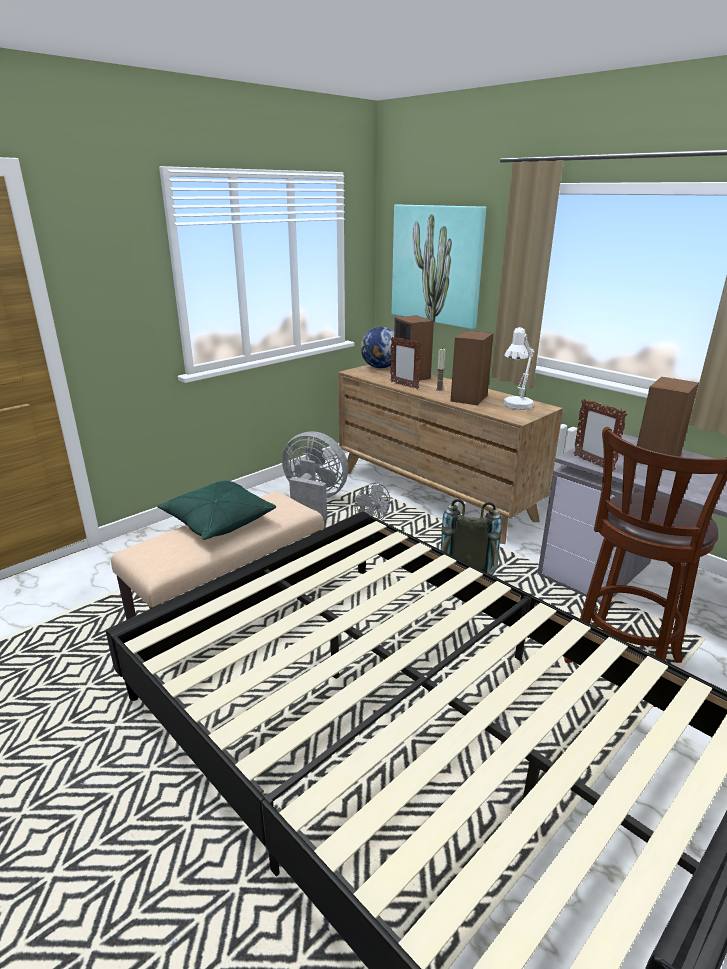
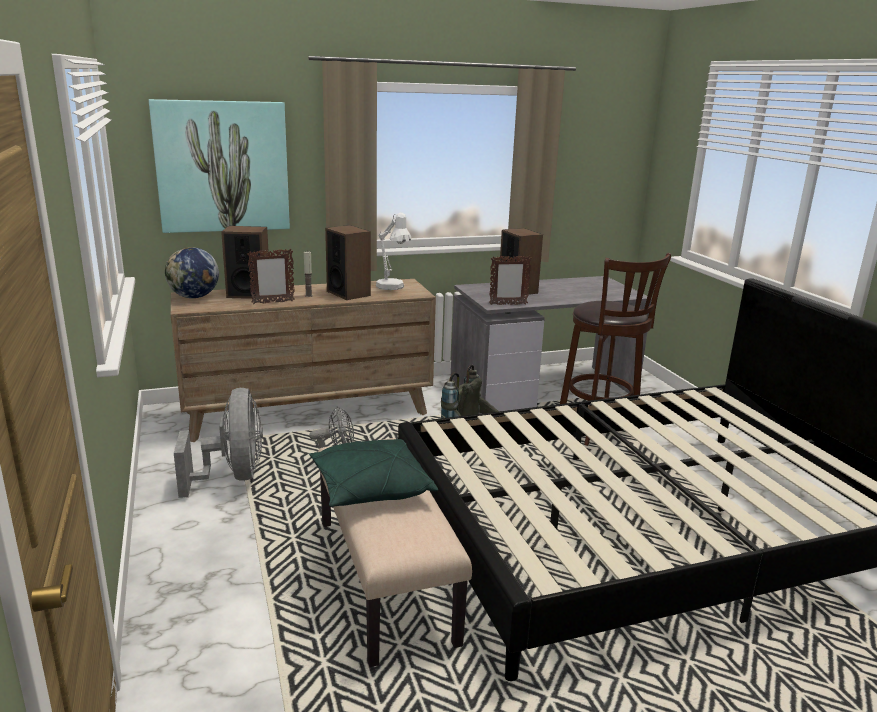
camera: 65 degrees left, 5 degrees down
grey fan [282,431,348,521] -> grey fan turned 120 degrees clockwise [174,388,263,498]

